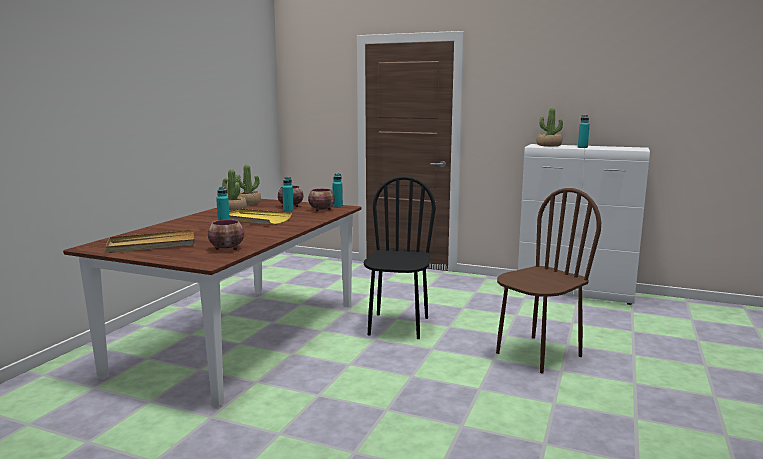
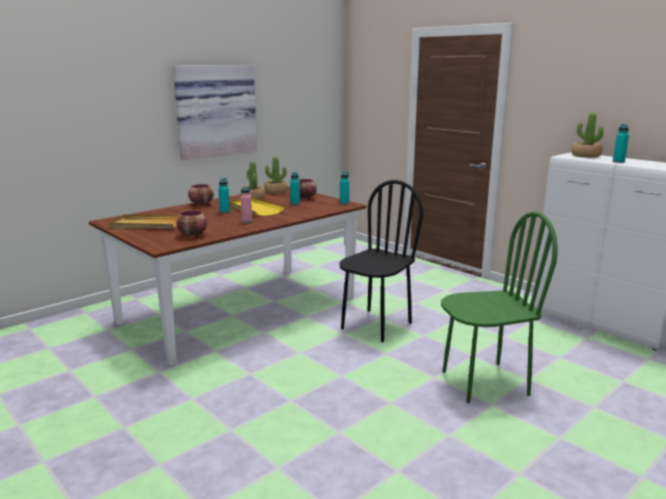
camera: 25 degrees right, 5 degrees up
bowl [308,188,335,211] -> bowl moved to [188,184,214,206]
brown chair [496,188,601,374] -> green chair [441,211,558,403]
none -> picture [173,65,257,160]
none -> pink bottle [240,185,252,223]

